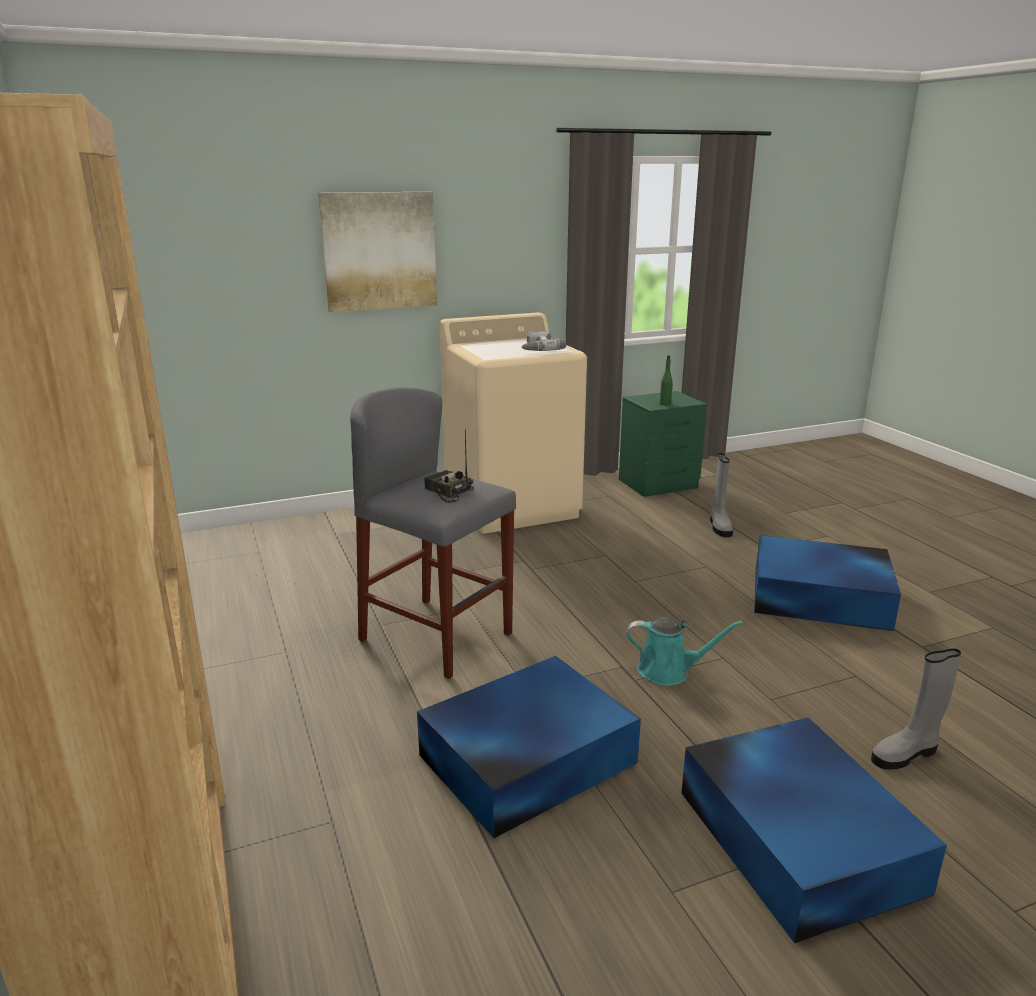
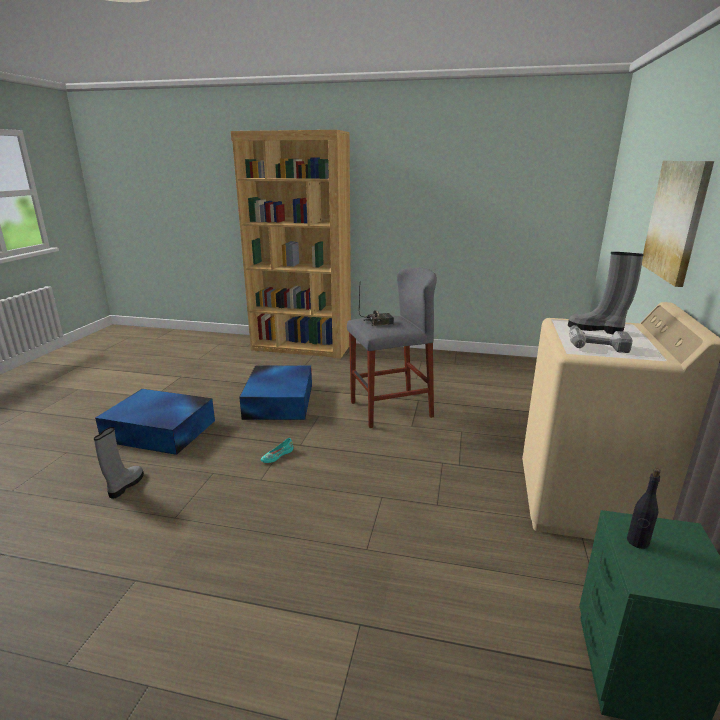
camera: 125 degrees right, 0 degrees up
turquoise watering can [626,618,743,686] -> turquoise shoe [261,438,293,463]
green bottle [660,355,673,405] -> black bottle [627,468,661,549]
grey boot [710,453,733,537] -> grey boot moved to [568,252,644,334]
blue storage box [754,535,901,631] -> none

